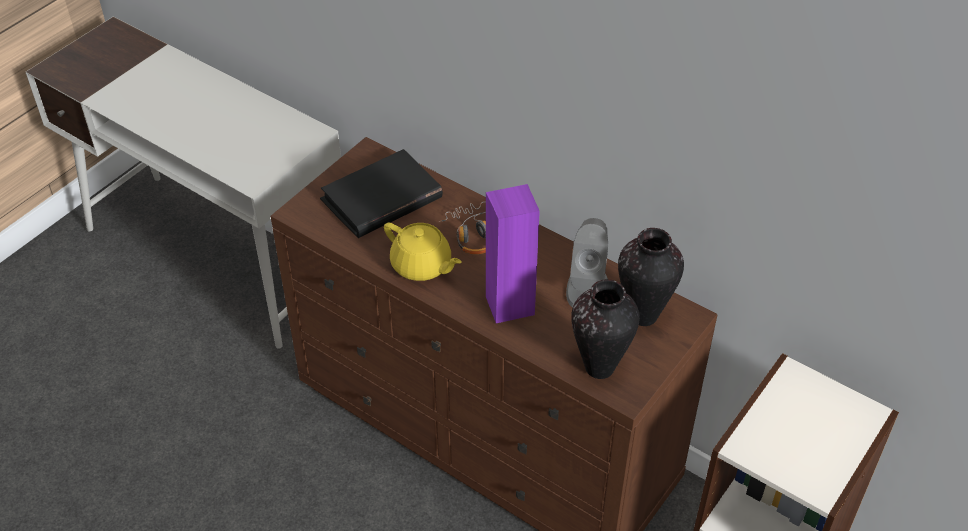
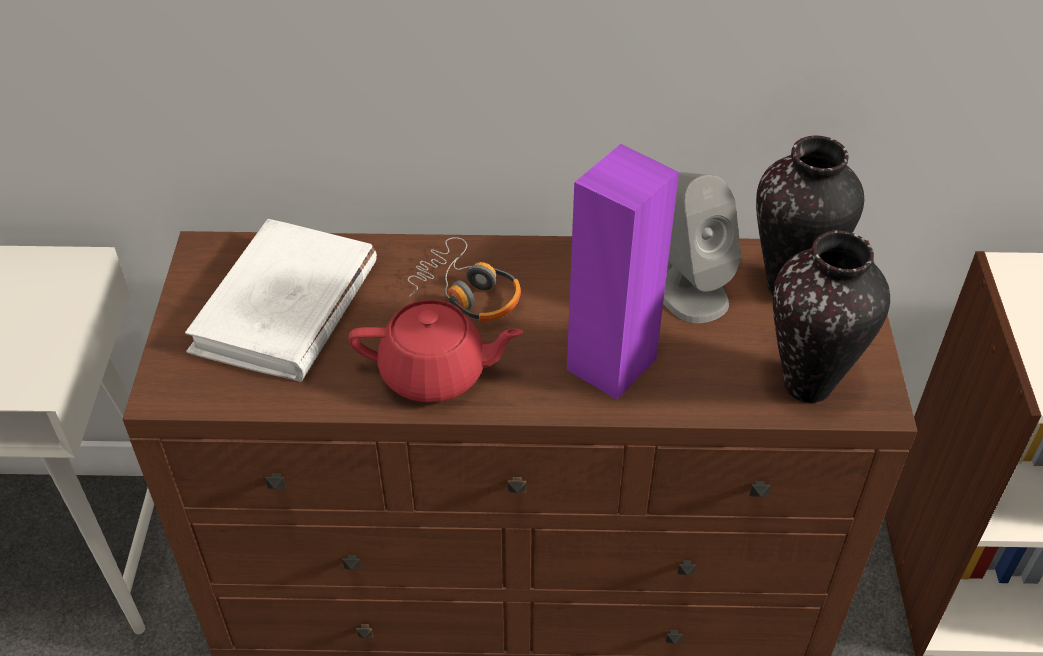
camera: 35 degrees left, 0 degrees up
black book [320,149,443,238] -> white book [185,219,377,382]
yellow teapot [384,222,462,281] -> red teapot [348,300,524,403]

